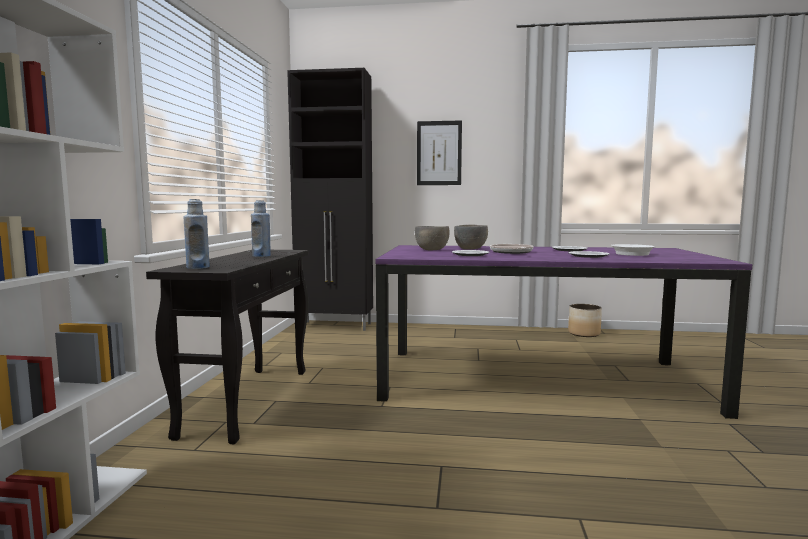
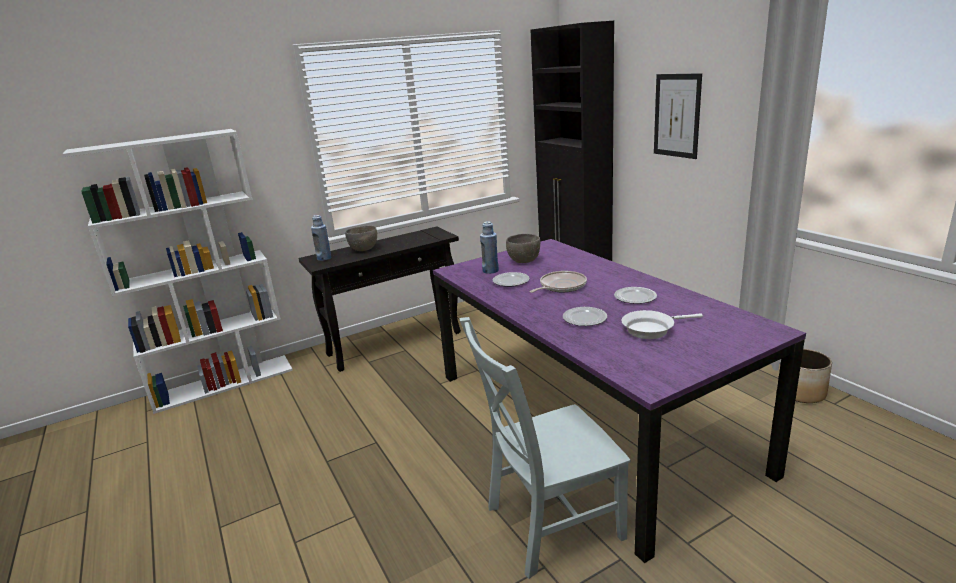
camera: 55 degrees right, 15 degrees up
blue bottle [251,200,271,257] -> blue bottle moved to [480,221,499,274]
grey bowl [454,225,488,250] -> grey bowl moved to [345,225,377,251]
none -> grey chair [459,317,631,579]

